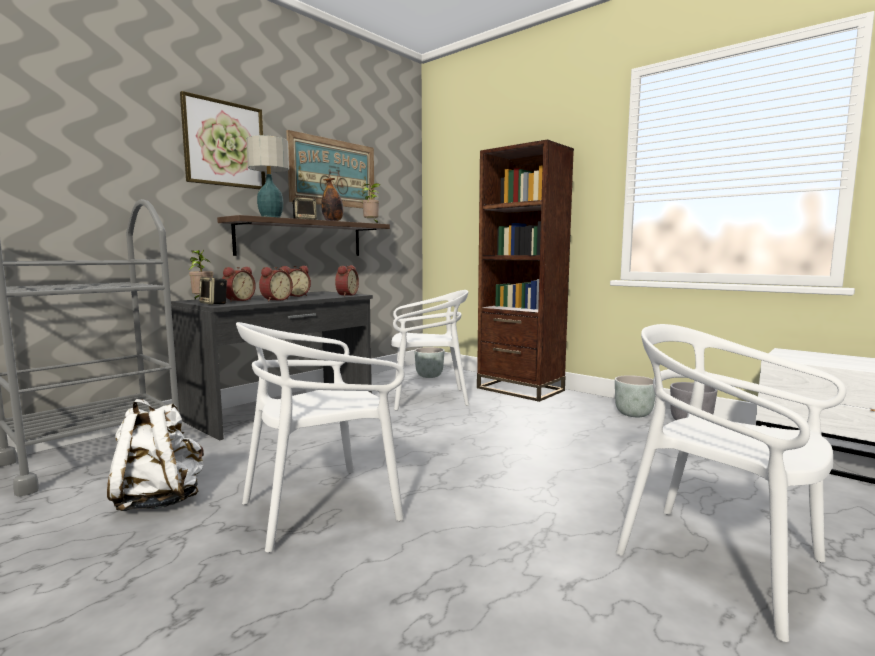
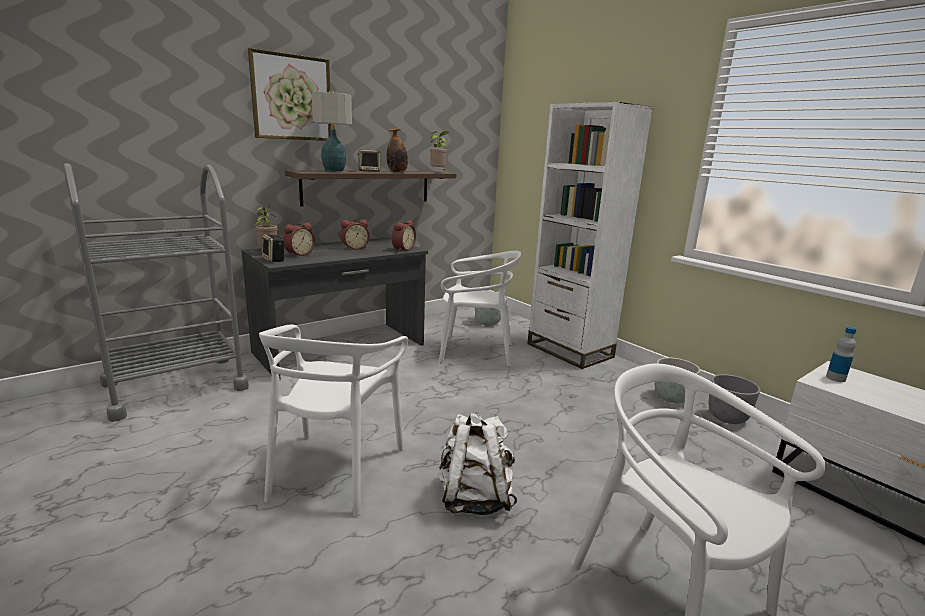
camera: 10 degrees right, 10 degrees up
white backpack [107,399,204,511] -> white backpack moved to [438,413,517,515]
white chair [236,322,405,553] -> white chair turned 60 degrees counterclockwise [259,325,408,516]
alarm clock [259,267,293,301] -> none
picture [286,130,375,208] -> none
brown bookcase [477,139,574,402] -> white bookcase [527,102,653,369]
none -> bottle [826,327,856,382]

